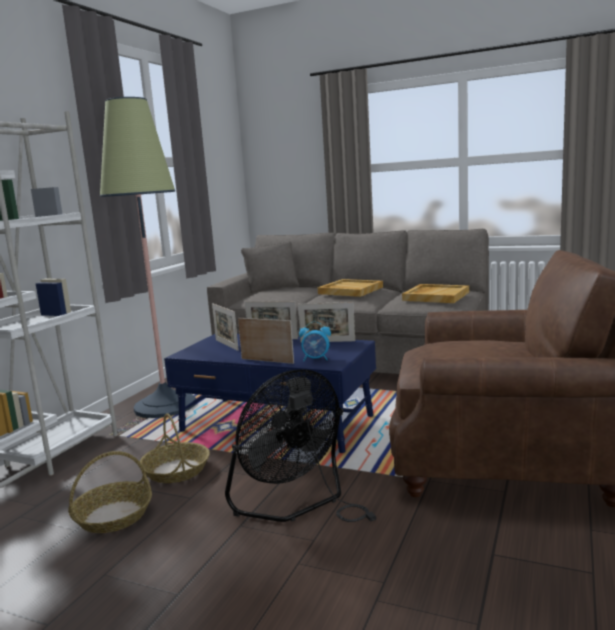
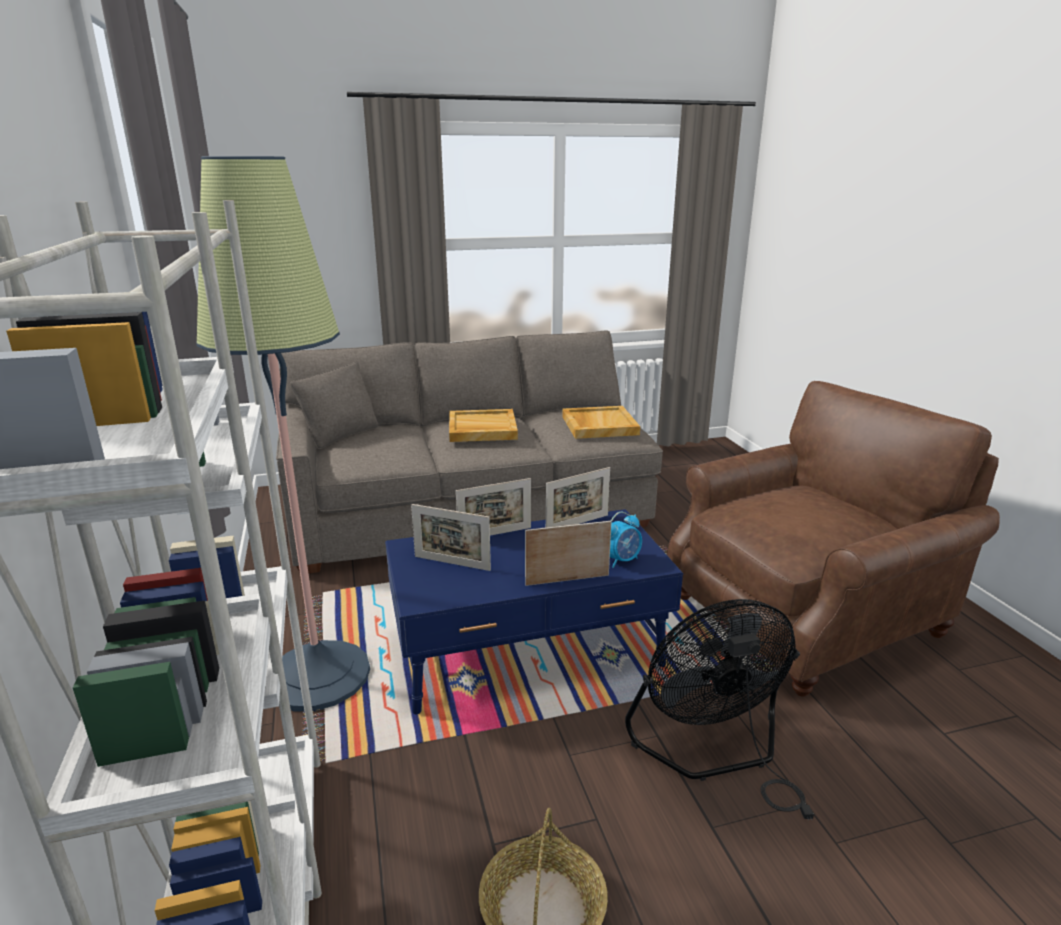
camera: 40 degrees left, 10 degrees up
basket [139,413,210,483] -> none
black fan [225,369,376,522] -> black fan turned 60 degrees clockwise [625,599,814,820]

